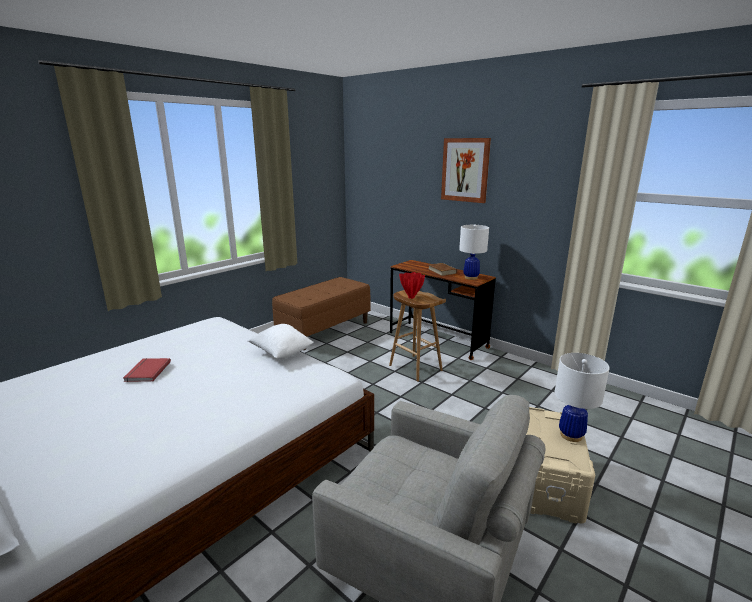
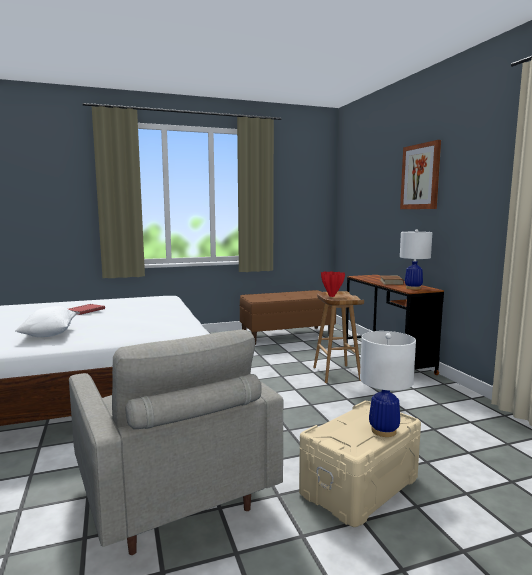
camera: 30 degrees right, 10 degrees down
white pillow [248,324,314,359] -> white pillow moved to [15,306,76,337]

